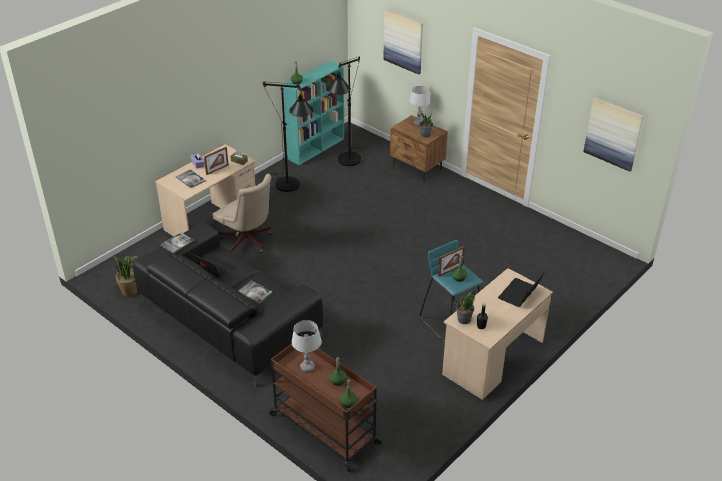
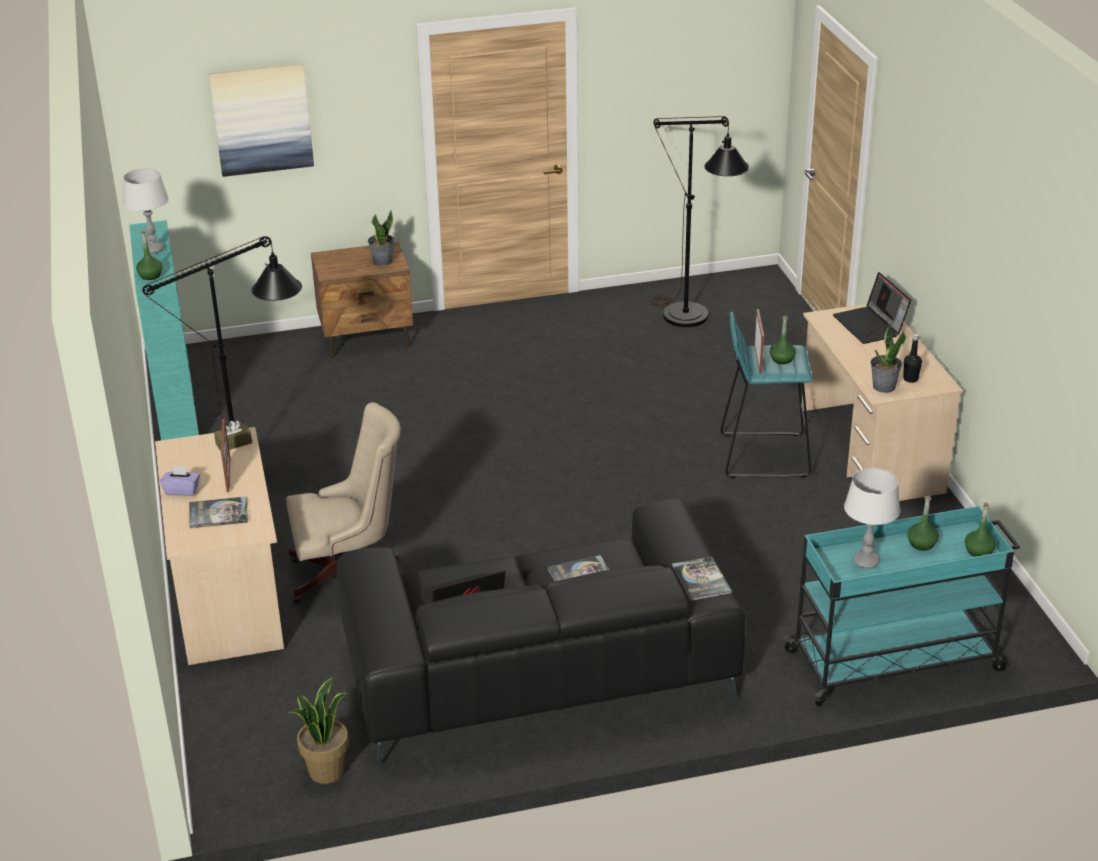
camera: 55 degrees left, 5 degrees down
book [160,232,194,254] -> book moved to [672,556,732,601]
brown cart [268,344,381,472] -> turquoise cart [783,506,1020,706]
black floor lamp [327,57,362,166] -> black floor lamp moved to [651,116,749,327]
grey table lamp [409,86,430,126] -> grey table lamp moved to [123,168,169,254]
picture [583,98,644,172] -> none

